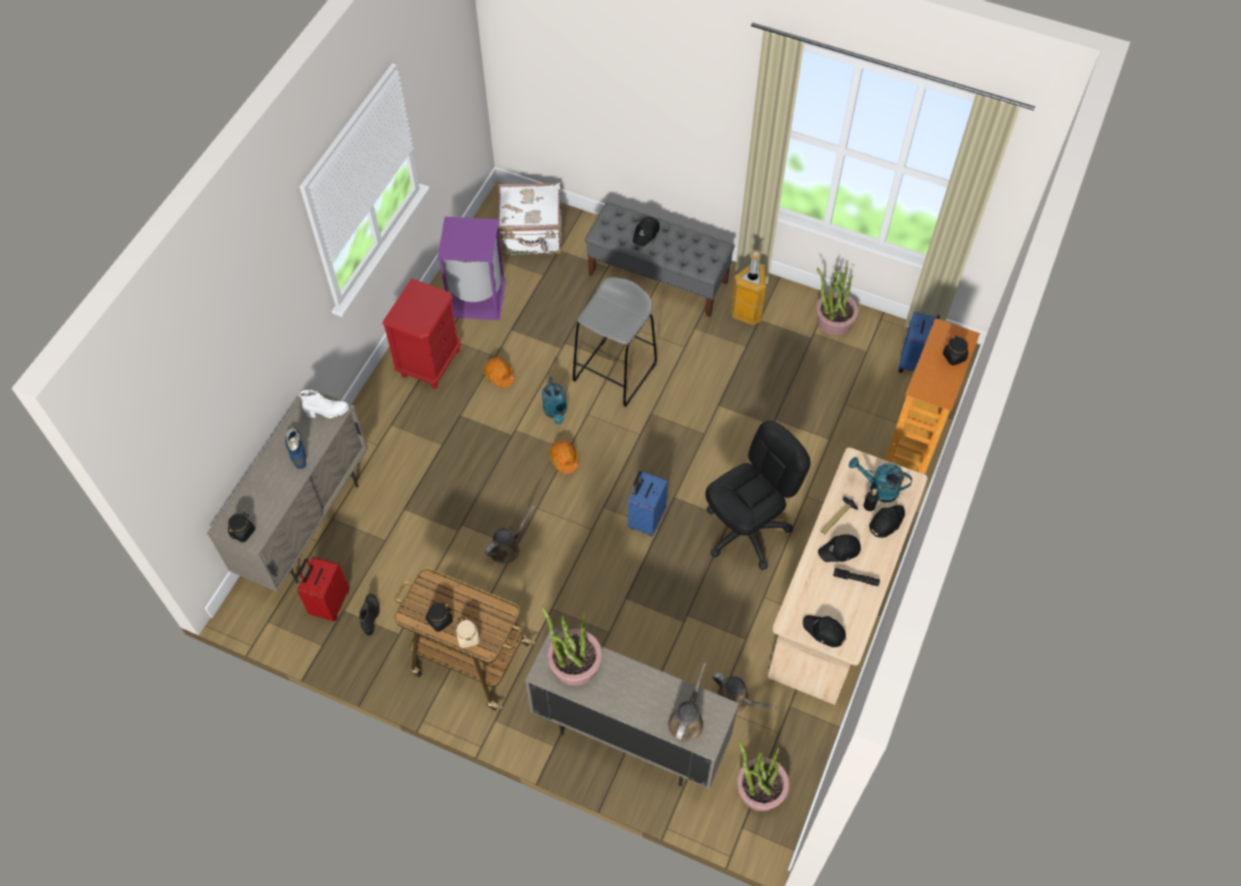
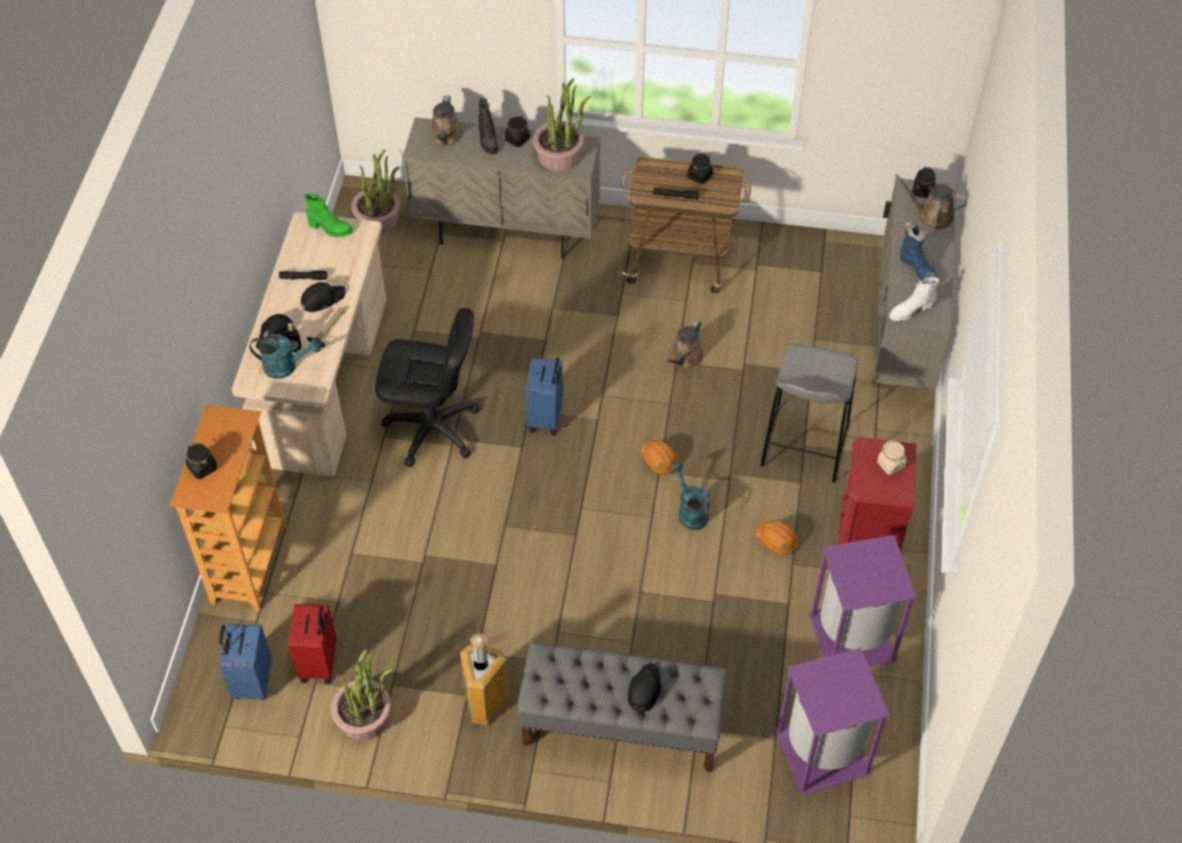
camera: 165 degrees right, 5 degrees down
red suitcase [297,557,349,621] -> red suitcase moved to [288,604,337,684]
black boot [359,594,380,636] -> black boot moved to [478,98,498,154]
beige jar [456,618,480,648] -> beige jar moved to [877,440,907,475]
white suitcase [498,183,562,255] -> purple trash can [775,648,890,795]
grey stool [573,277,657,407] -> grey stool moved to [760,343,858,483]
black office chair [706,421,810,570] -> black office chair turned 120 degrees counterclockwise [375,308,480,467]
brown watering can [712,673,777,712] -> brown watering can moved to [895,174,967,229]
black cap [803,615,846,647] -> green boot [305,194,353,237]
none -> black jar [505,116,530,147]
none -> black flashlight [653,188,699,199]

